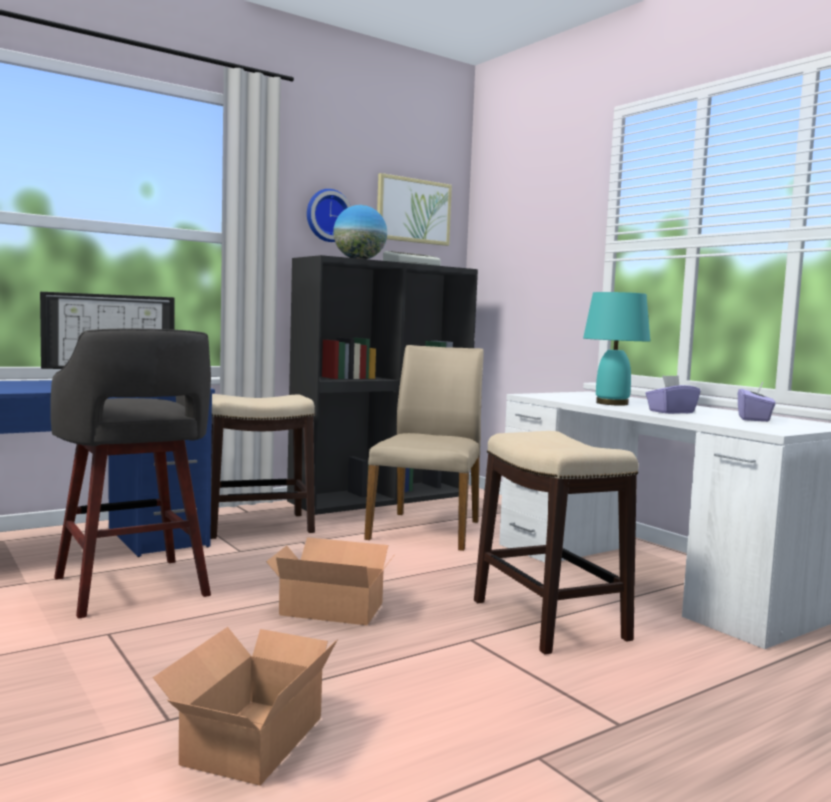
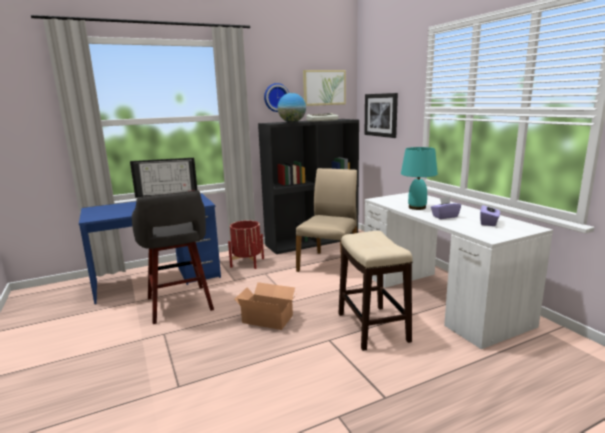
camera: 10 degrees right, 10 degrees up
cardboard box [153,627,338,786] -> none
stool [210,394,315,539] -> red planter [228,220,264,269]
none -> picture [364,93,398,138]

